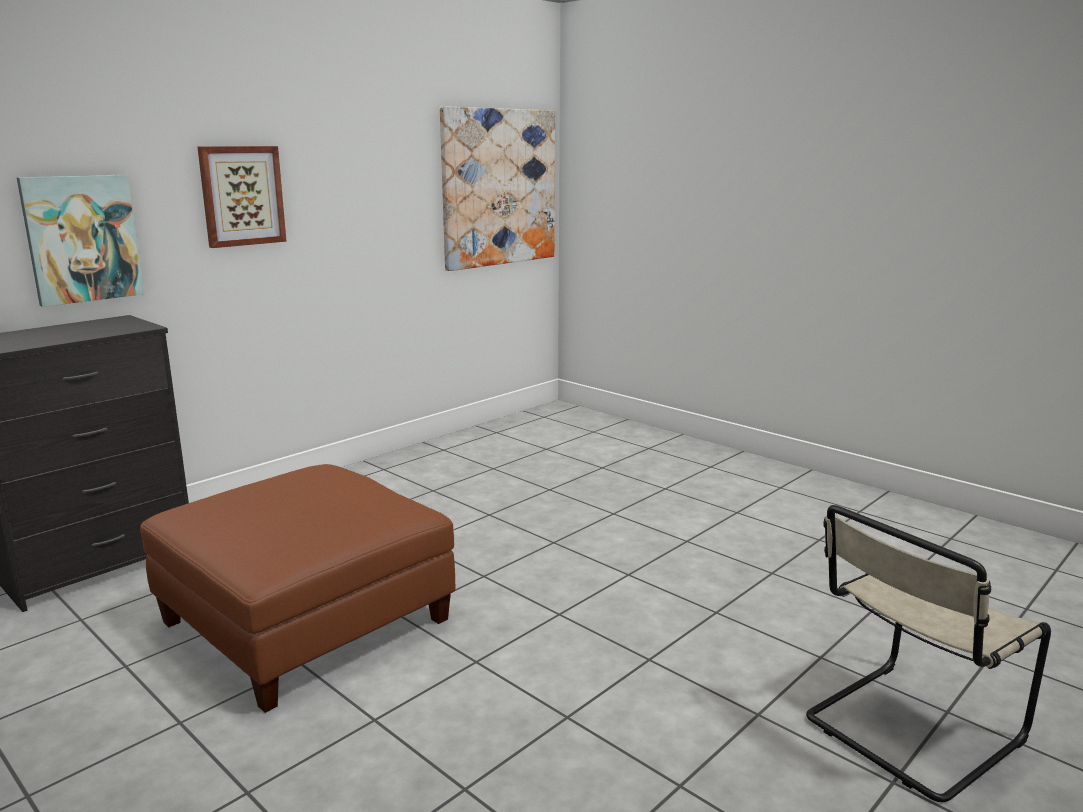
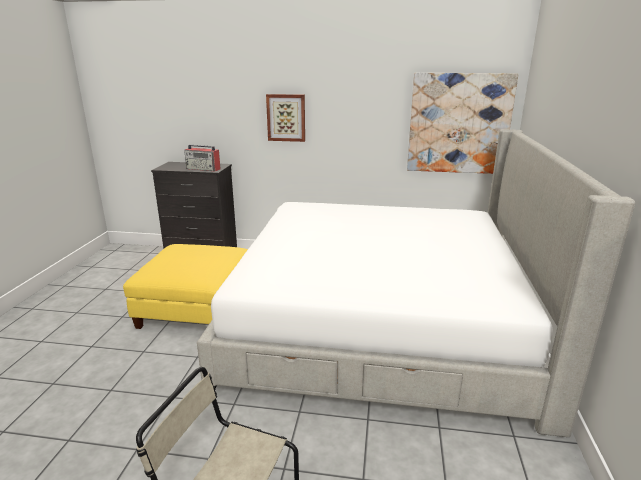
camera: 55 degrees right, 5 degrees up
picture [17,175,144,307] -> none
brown ottoman [140,464,456,713] -> yellow ottoman [123,244,248,329]
none -> radio [184,145,221,171]
none -> bed [197,129,636,437]

